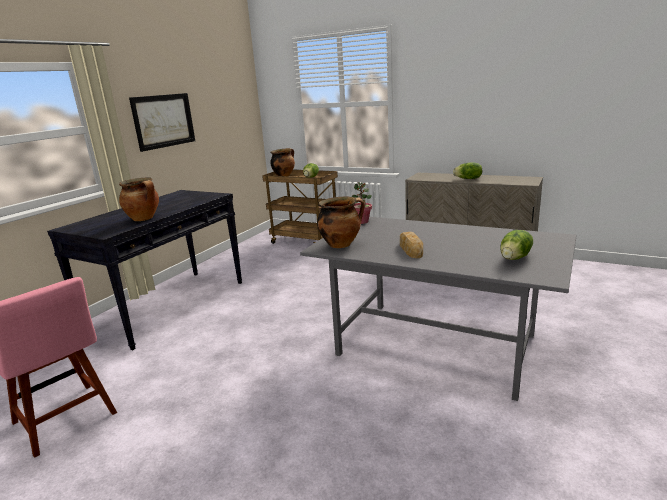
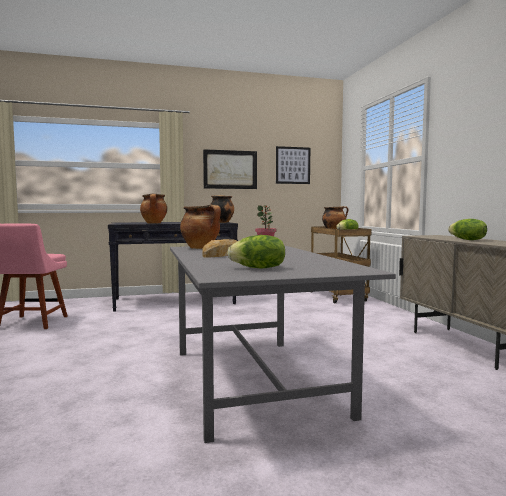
camera: 45 degrees right, 15 degrees down
none -> cooking pot [210,195,234,223]
none -> picture [276,146,310,184]

